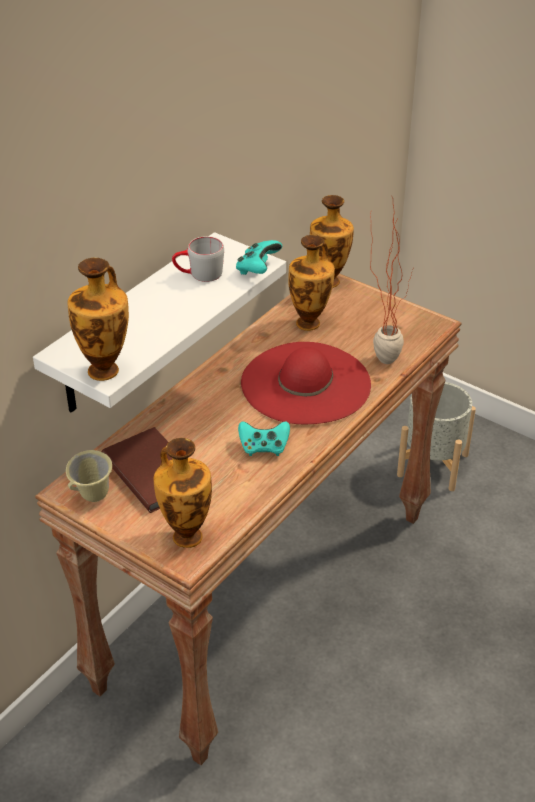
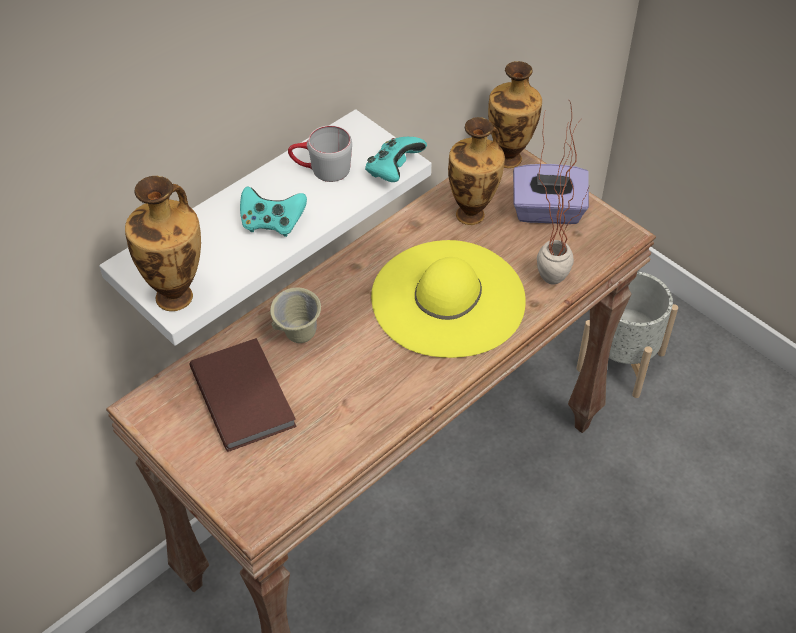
camera: 10 degrees right, 10 degrees up
beige mug [66,450,112,502] -> beige mug moved to [270,287,321,343]
vase [154,438,212,548] -> none
turquoise game controller [238,421,290,456] -> turquoise game controller moved to [240,187,307,237]
red hat [241,342,371,424] -> yellow hat [371,240,526,358]
none -> purple tissue box [513,164,589,224]

